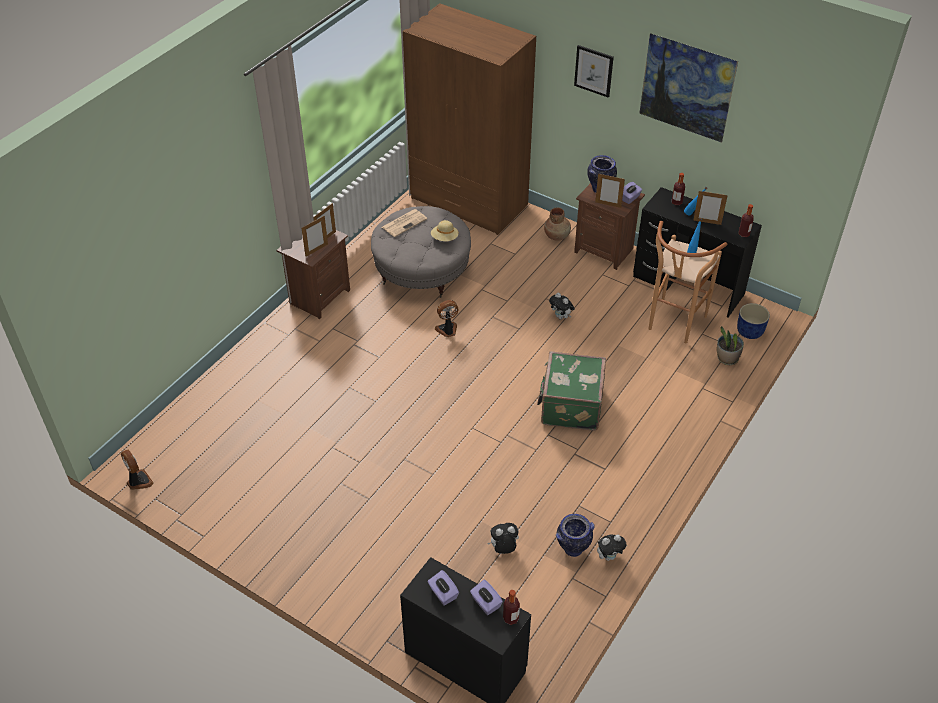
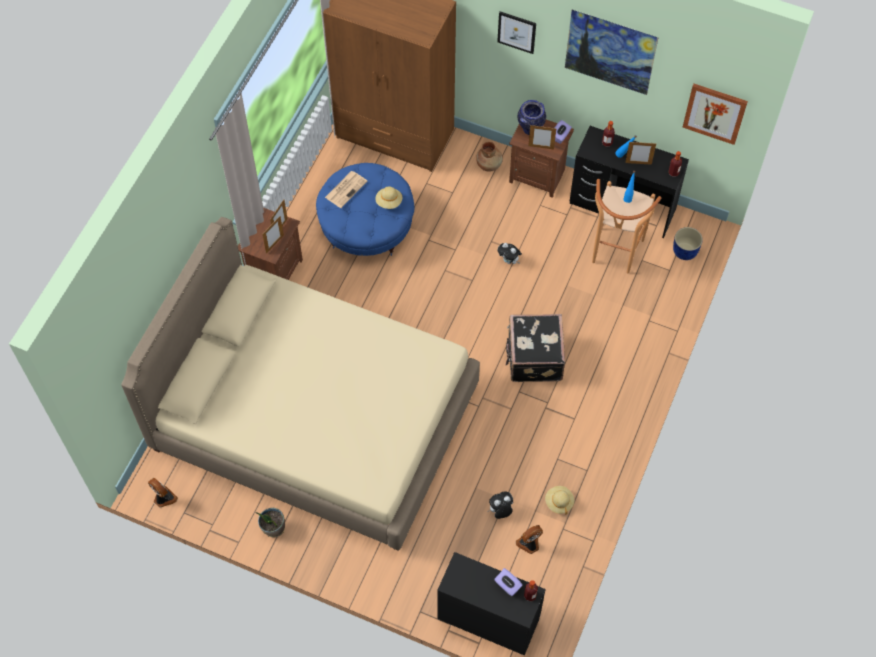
camera: 10 degrees left, 15 degrees up
grey ottoman [371,206,471,298] -> blue ottoman [316,163,414,256]
purple tissue box [427,570,459,606] -> none
fan [435,300,458,337] -> fan moved to [516,525,543,554]
green suitcase [537,351,606,431] -> black suitcase [506,314,565,382]
vase [556,514,595,557] -> beige hat [545,486,574,515]
plush toy [597,534,627,561] -> none
potted plant [717,326,744,365] -> potted plant moved to [255,508,285,537]
none -> beige bed [121,217,480,551]
none -> picture [683,84,748,145]

